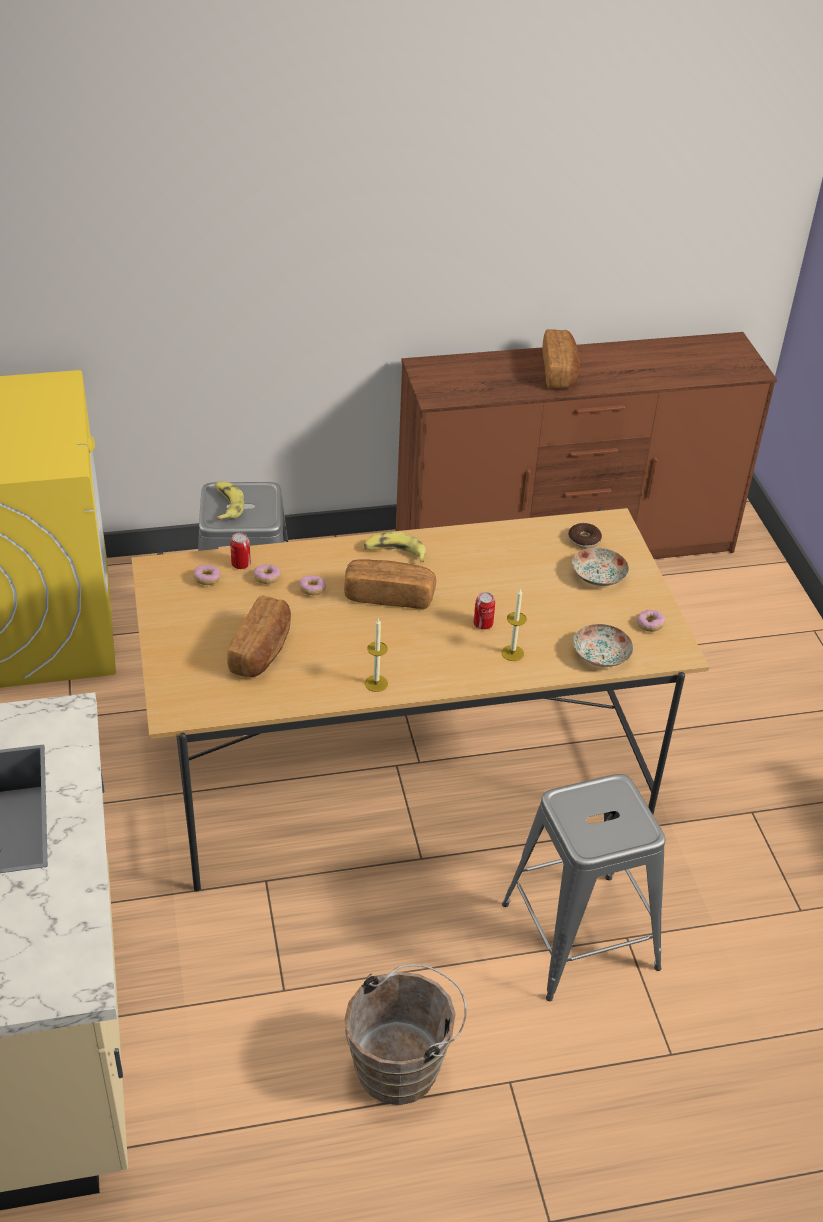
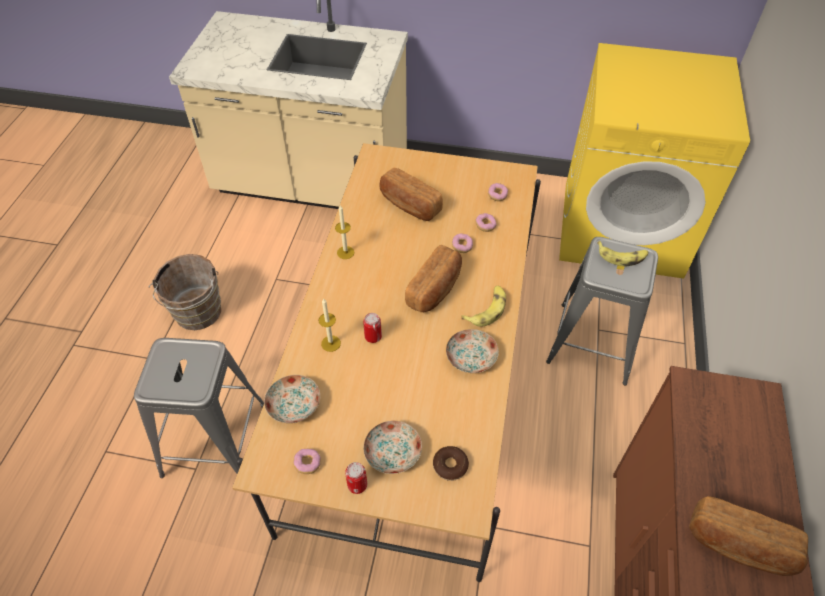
camera: 115 degrees right, 10 degrees up
can [230,533,251,569] -> can moved to [345,462,367,494]
none -> plate [446,329,499,373]

